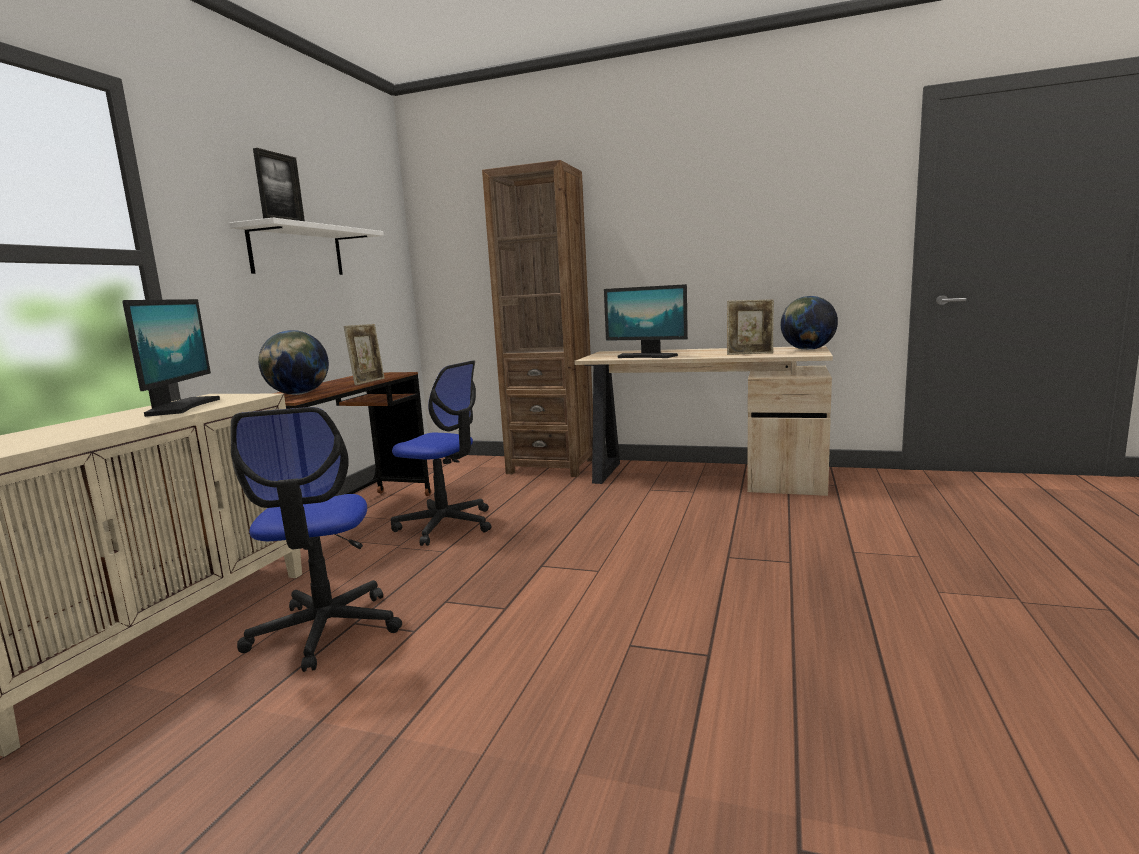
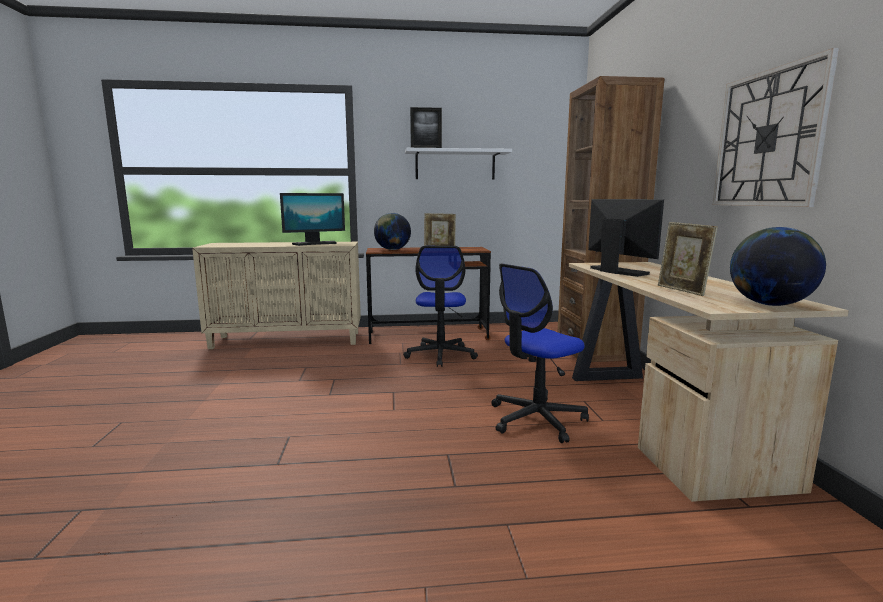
camera: 65 degrees right, 0 degrees up
office chair [230,407,402,672] -> office chair moved to [491,263,589,443]
monitor [604,284,688,358] -> monitor turned 150 degrees clockwise [588,199,664,277]
none -> wall clock [713,48,839,207]

